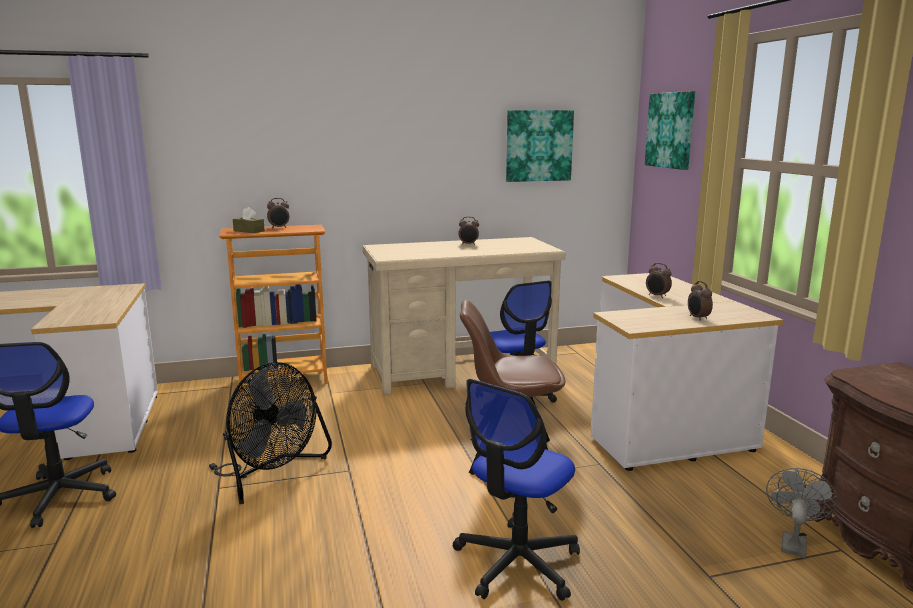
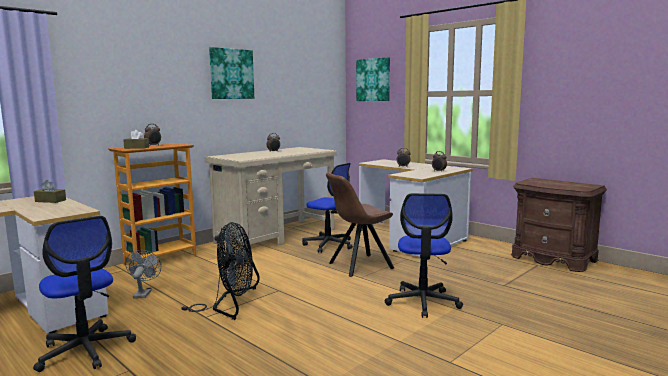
camera: 30 degrees left, 5 degrees down
picture [506,110,574,182] -> picture moved to [209,47,254,99]
grey fan [766,468,837,558] -> grey fan moved to [125,250,161,298]
none -> brown tissue box [34,180,66,203]

